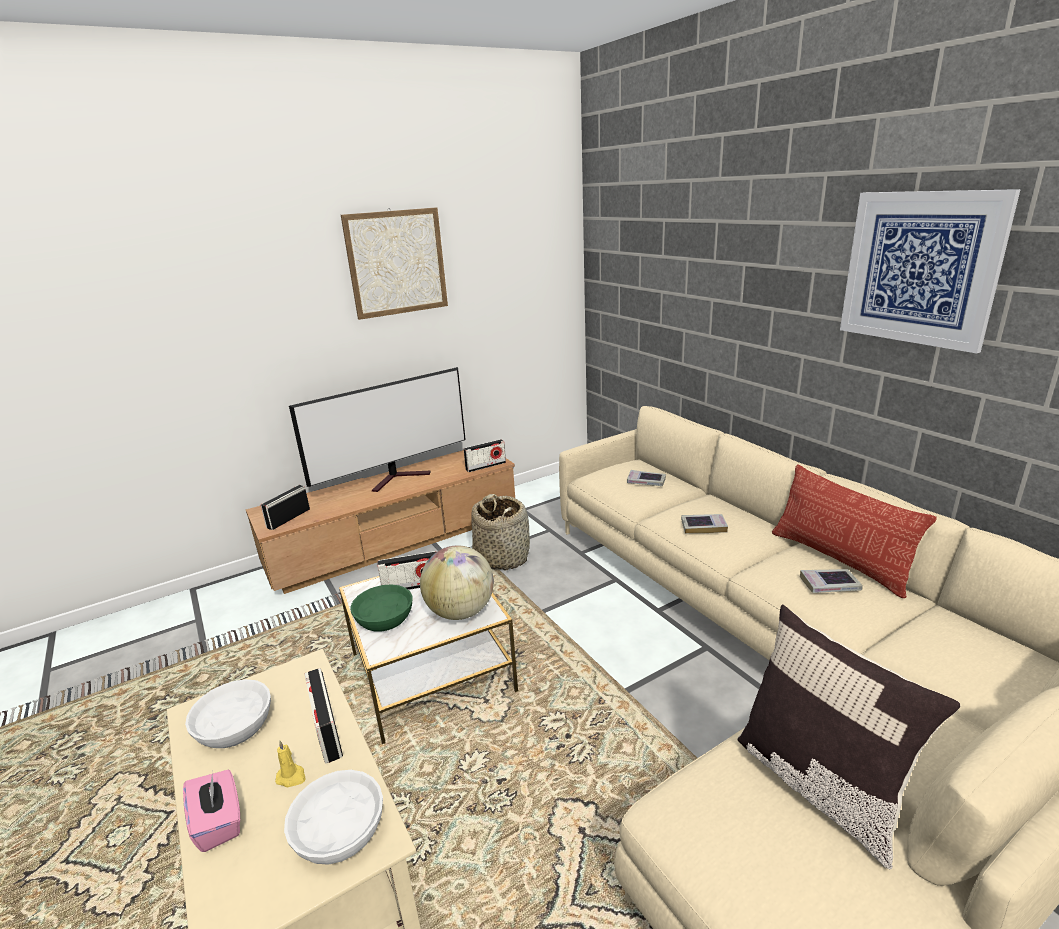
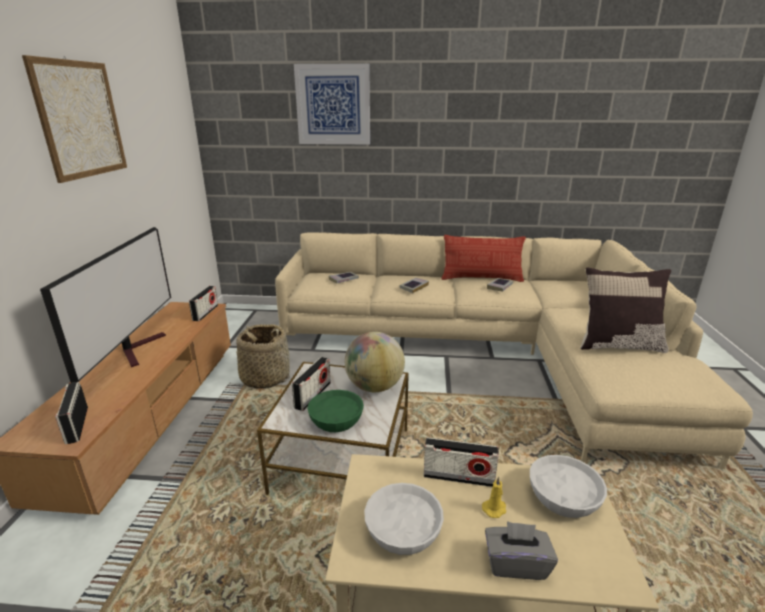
camera: 55 degrees left, 0 degrees up
pink tissue box [183,770,240,852] -> grey tissue box [485,521,558,580]
picture [840,189,1021,353] -> picture moved to [294,63,370,144]

